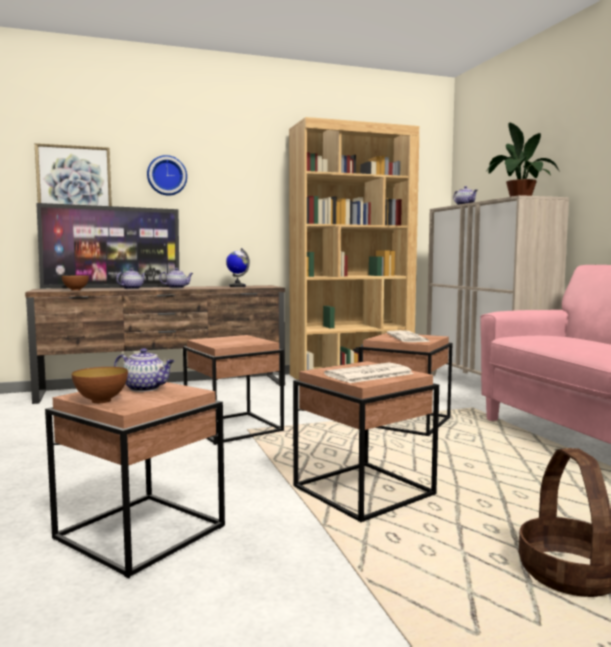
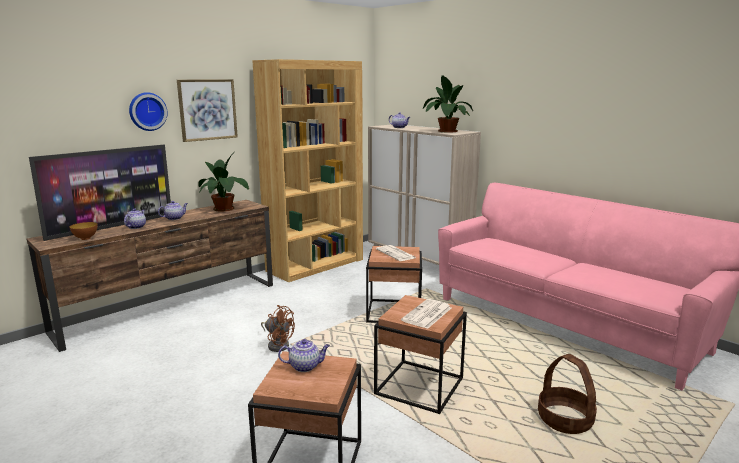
camera: 25 degrees left, 10 degrees up
picture [35,143,112,206] -> picture moved to [177,79,238,142]
bowl [72,367,128,403] -> none
brown side table [183,335,284,445] -> brown fan [261,305,295,352]
globe [226,248,250,287] -> potted plant [198,155,249,212]

